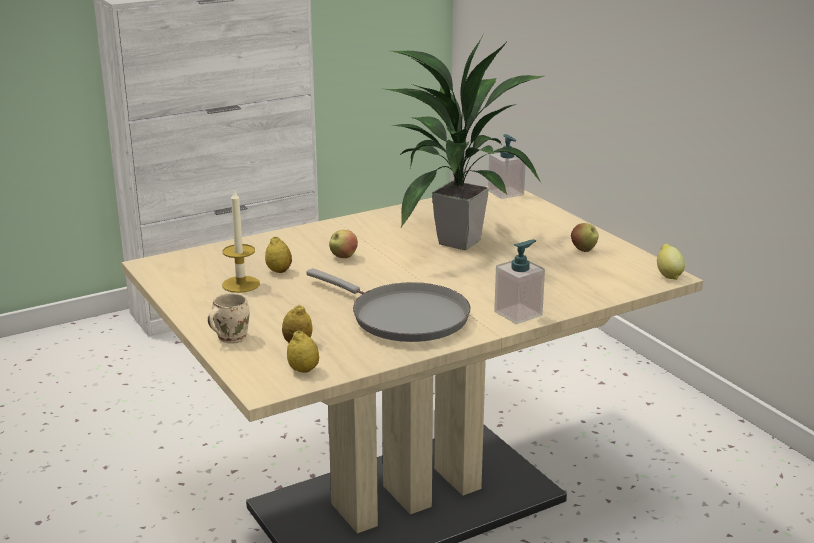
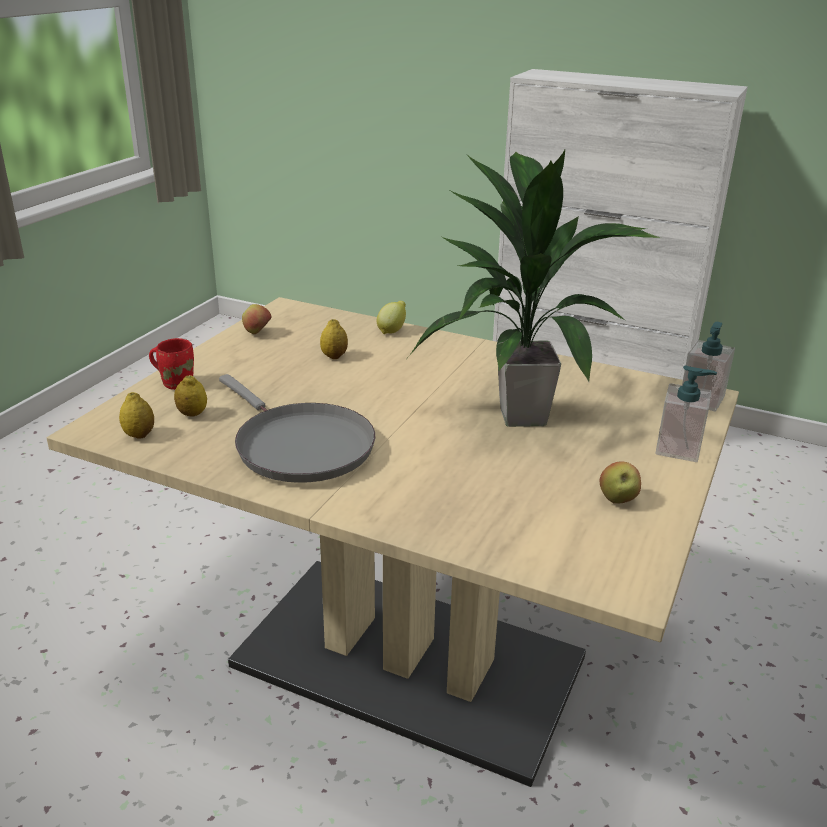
camera: 55 degrees right, 5 degrees up
beige mug [208,293,249,344] -> red mug [149,338,194,390]
candle [222,188,260,293] -> none
grey frying pan [306,268,471,342] -> grey frying pan turned 45 degrees counterclockwise [219,374,375,483]
apple [329,230,358,258] -> apple moved to [242,304,272,334]
soap dispenser [494,240,545,324] -> soap dispenser moved to [655,366,717,462]
lemon [657,244,685,280] -> lemon moved to [377,301,406,334]

